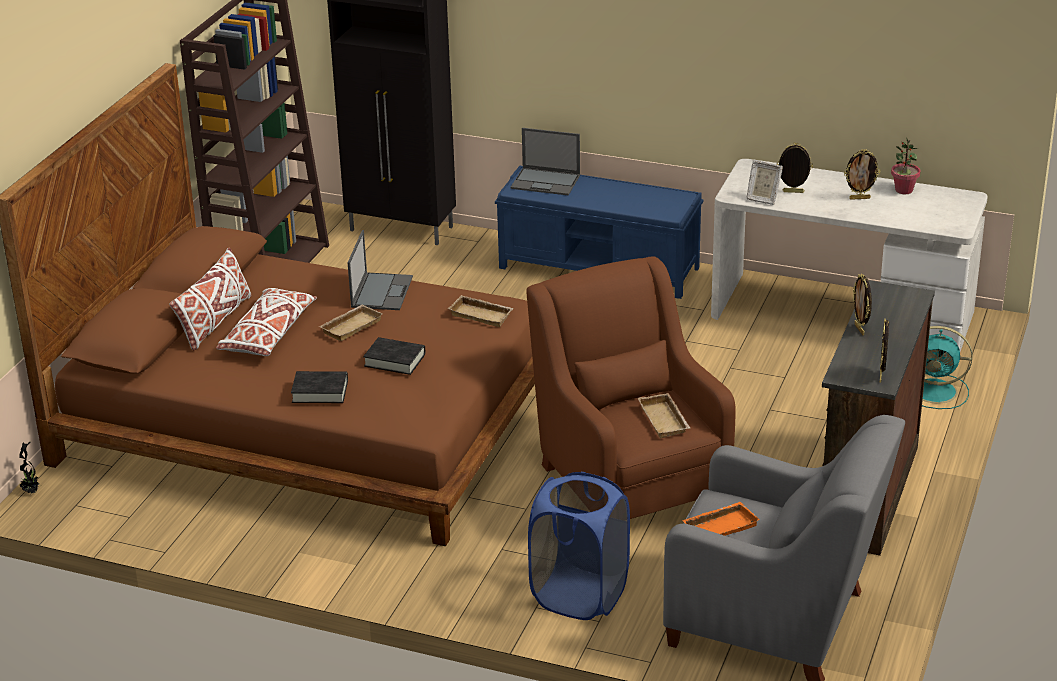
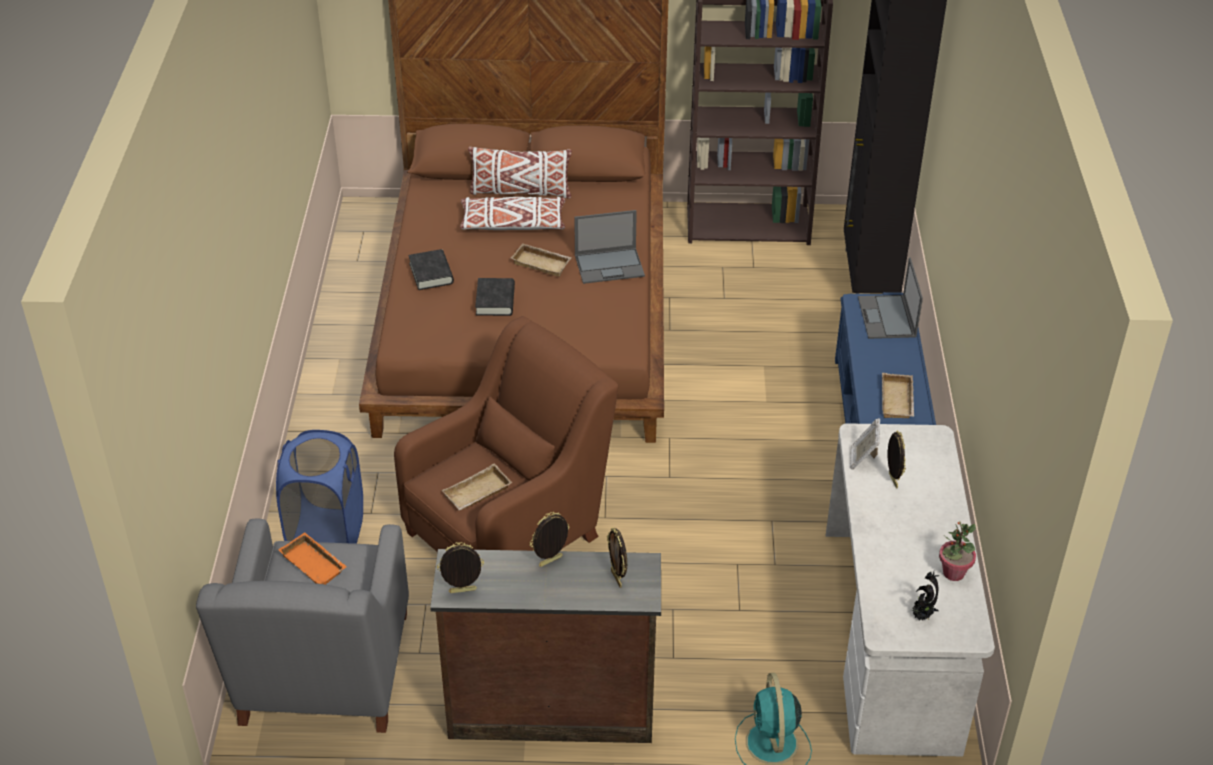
camera: 70 degrees right, 10 degrees up
potted plant [19,442,39,493] -> potted plant moved to [913,570,939,621]
beige tray [448,295,514,327] -> beige tray moved to [882,373,914,418]
picture frame [844,149,880,200] -> picture frame moved to [607,527,627,588]

